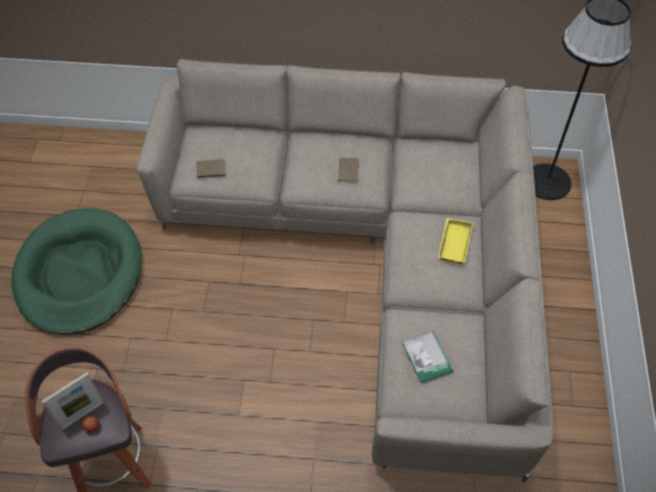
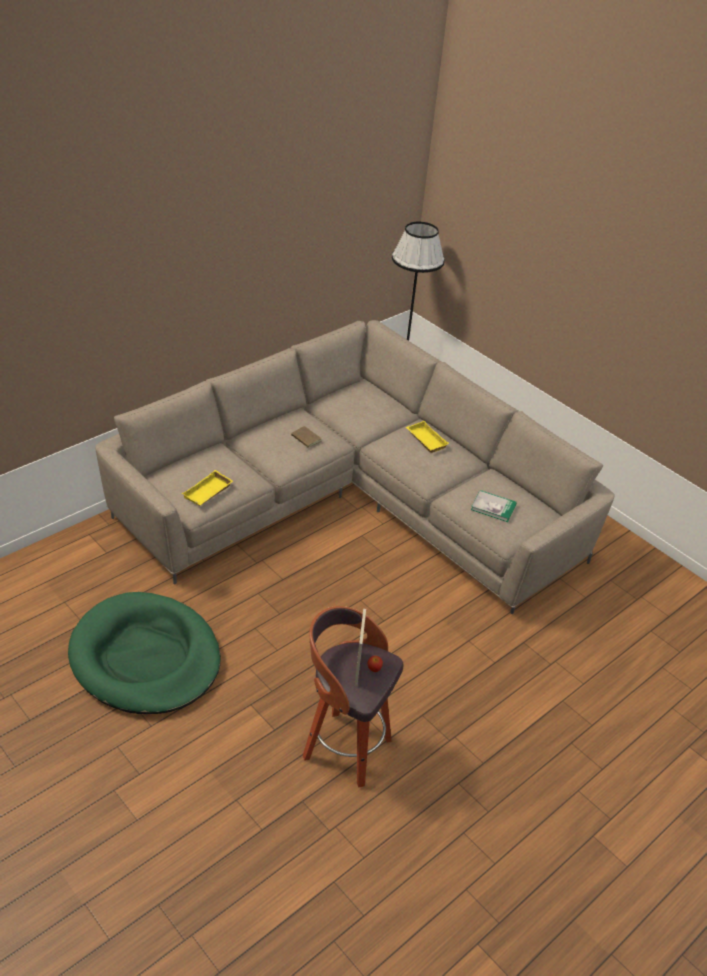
camera: 50 degrees left, 15 degrees down
brown book [196,159,226,180] -> yellow tray [182,470,233,506]

